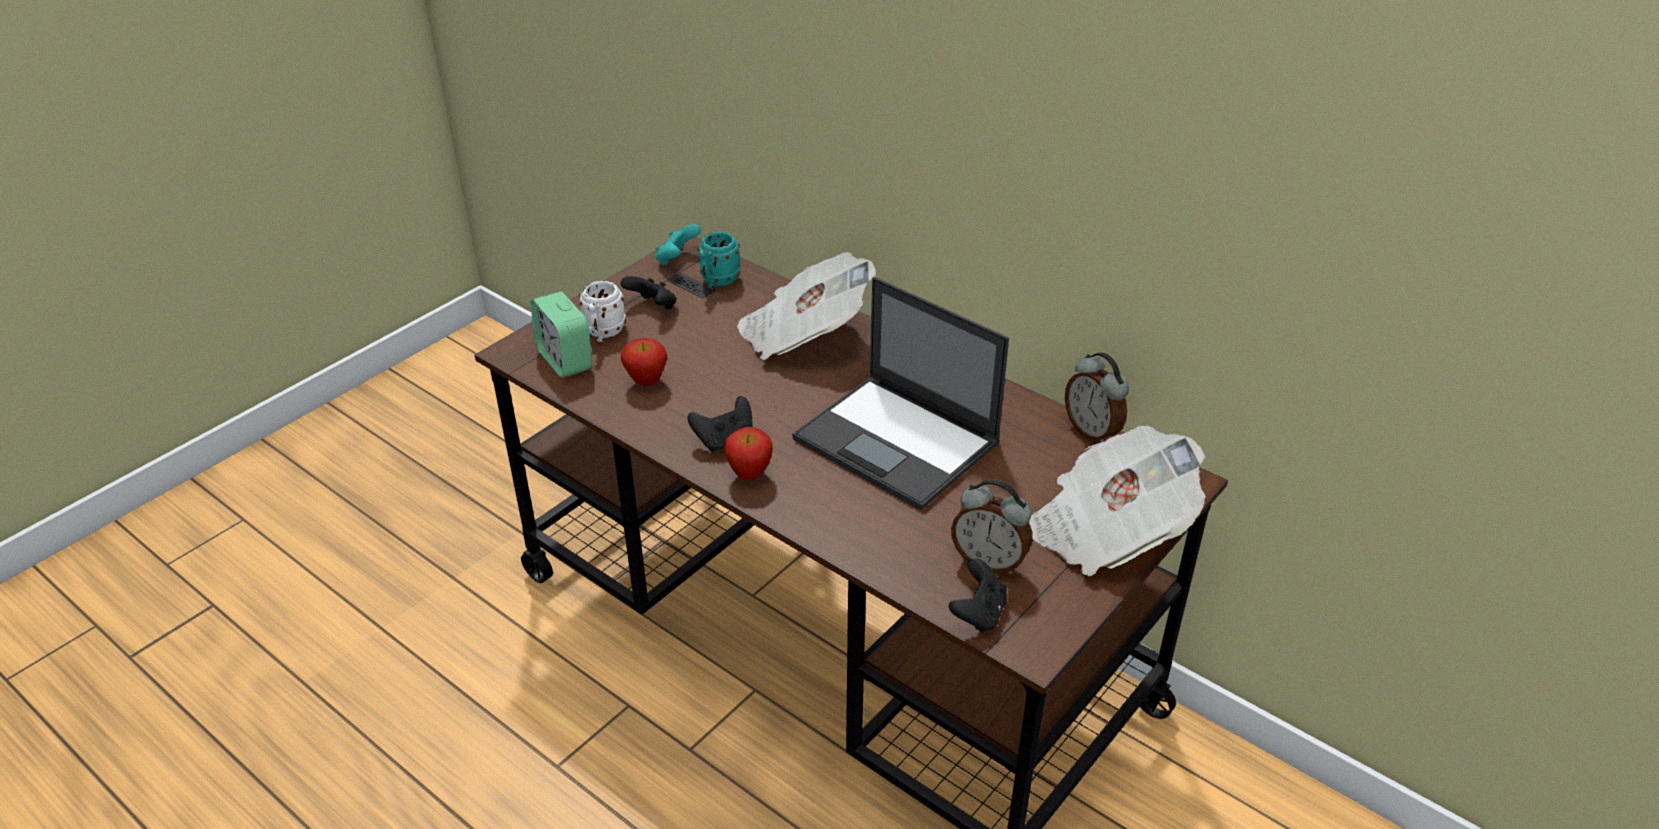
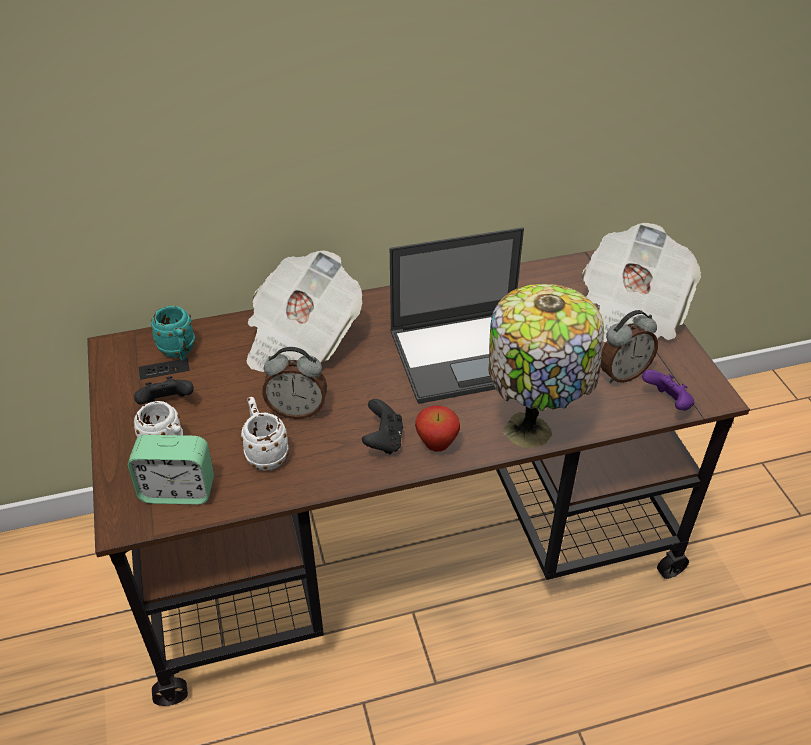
camera: 55 degrees left, 5 degrees up
apple [621,338,668,386] -> white mug [241,397,289,470]
turquoise game controller [655,224,701,265] -> none
black game controller [949,558,1007,632] -> purple game controller [642,370,694,411]
alarm clock [1065,352,1129,442] -> alarm clock moved to [262,347,327,419]
none -> table lamp [488,284,604,448]

